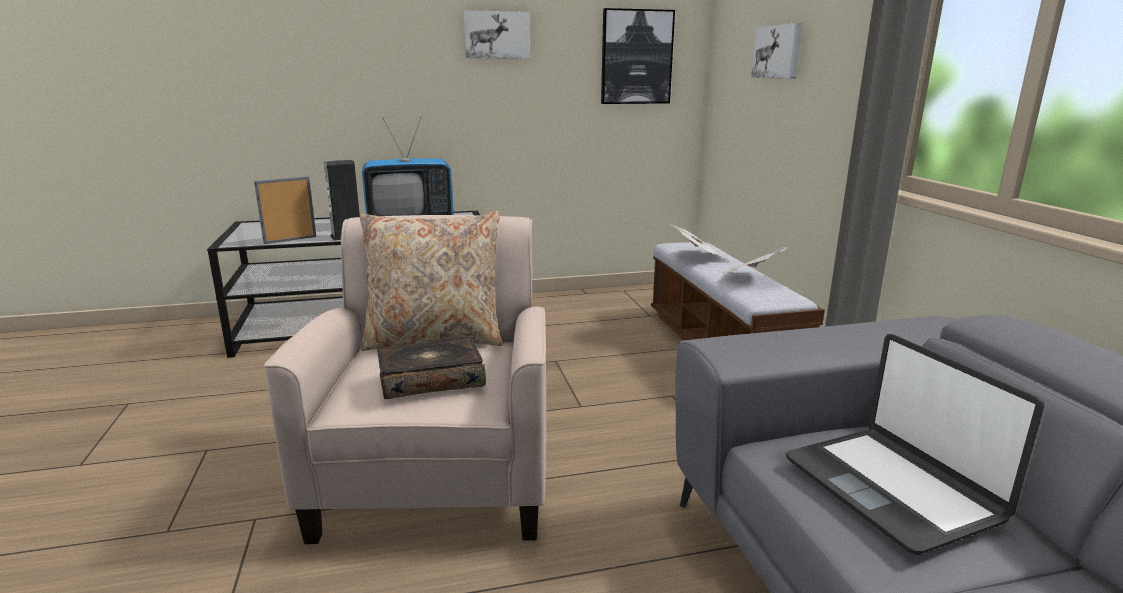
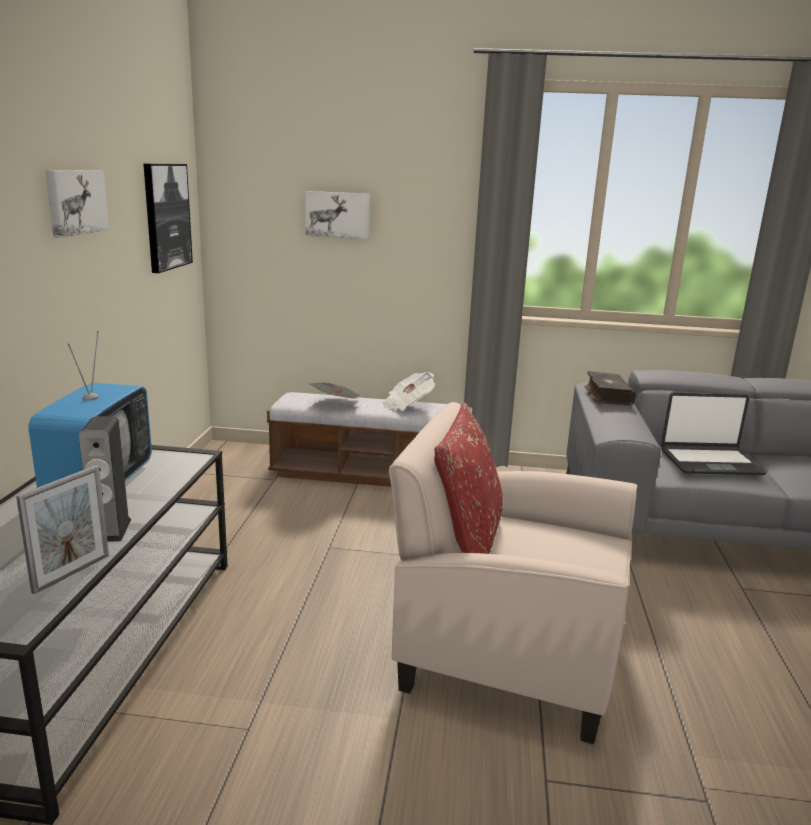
camera: 70 degrees left, 0 degrees up
picture frame [254,176,316,244] -> picture frame turned 135 degrees counterclockwise [16,465,109,594]
beige pillow [360,211,503,351] -> red pillow [434,402,503,554]
book [377,337,486,399] -> book moved to [584,371,636,406]

